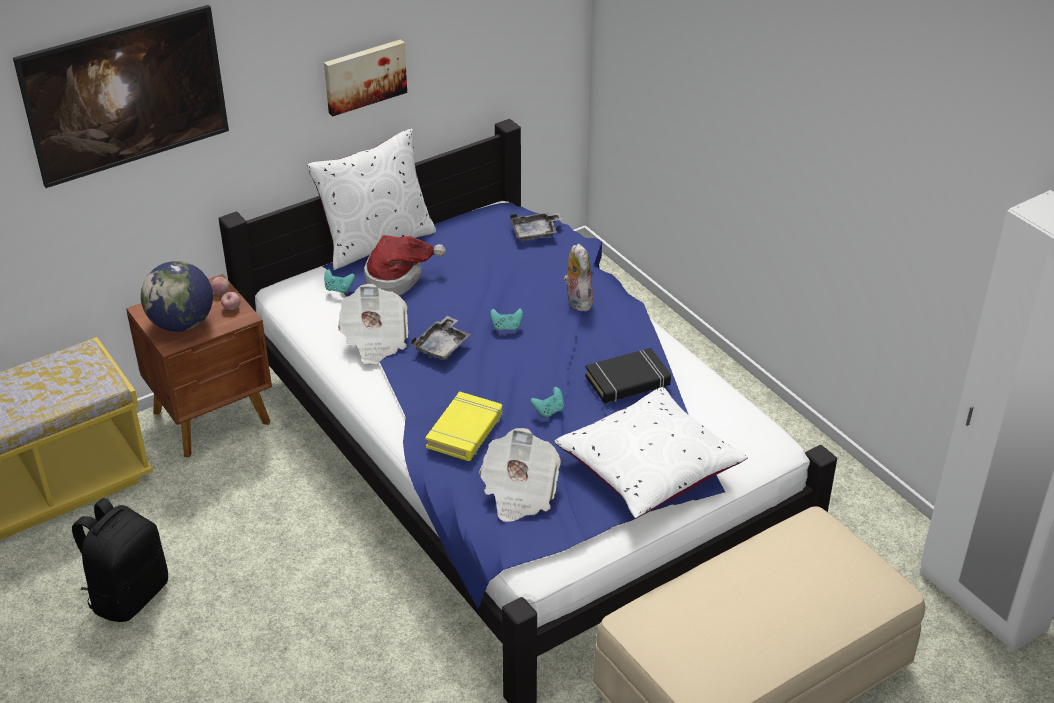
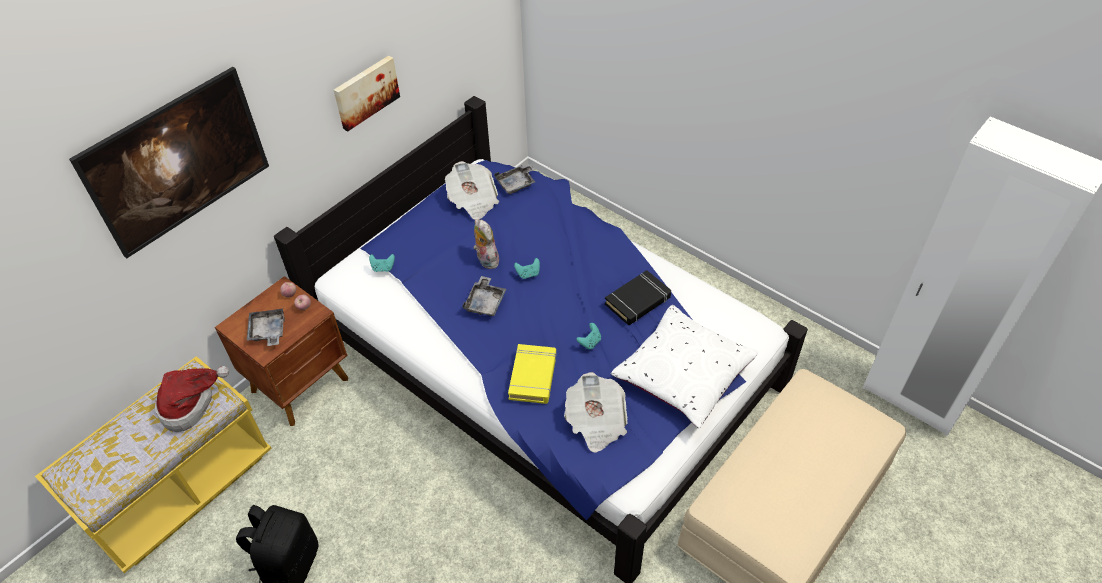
camera: 15 degrees left, 10 degrees up
globe [141,261,213,332] -> grey tray [247,309,285,346]
white pillow [307,129,436,270] -> none
newspaper [338,284,408,364] -> newspaper moved to [445,161,499,220]
hat [364,235,446,296] -> hat moved to [155,366,229,432]
plush toy [563,244,594,311] -> plush toy moved to [473,219,501,269]

